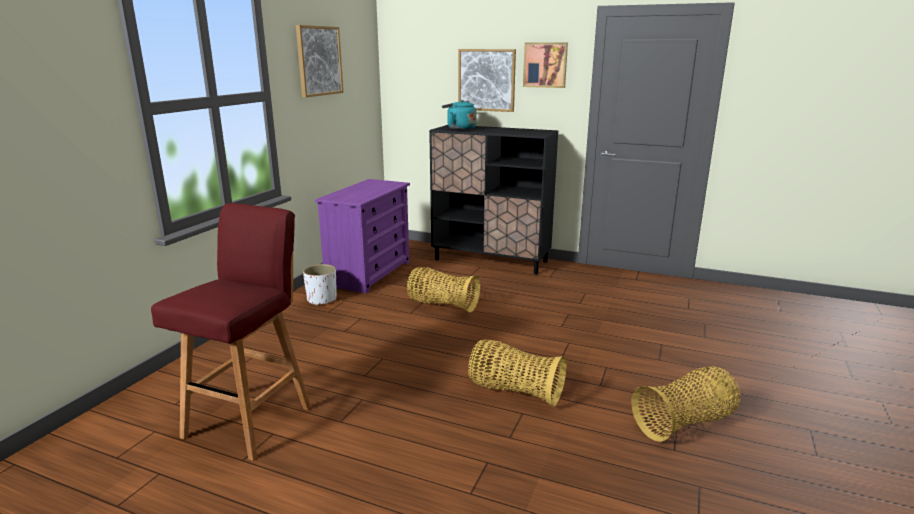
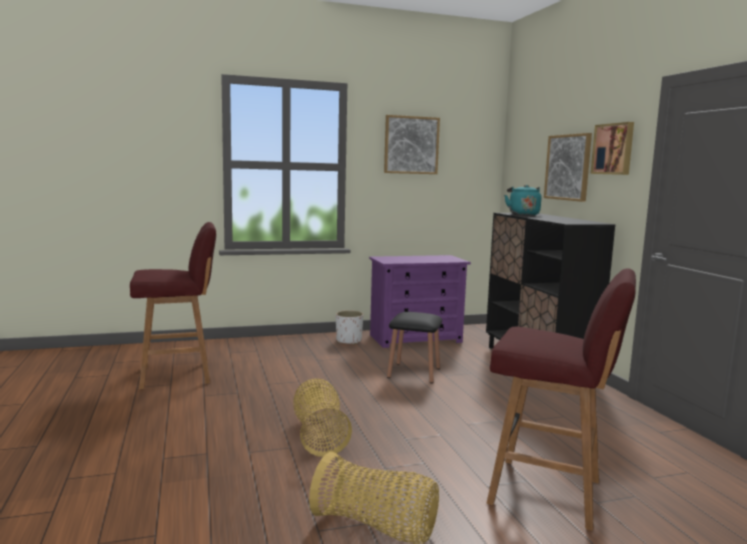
camera: 50 degrees right, 10 degrees down
basket [407,267,480,312] -> black stool [387,312,442,383]
none -> red stool [487,268,636,531]

